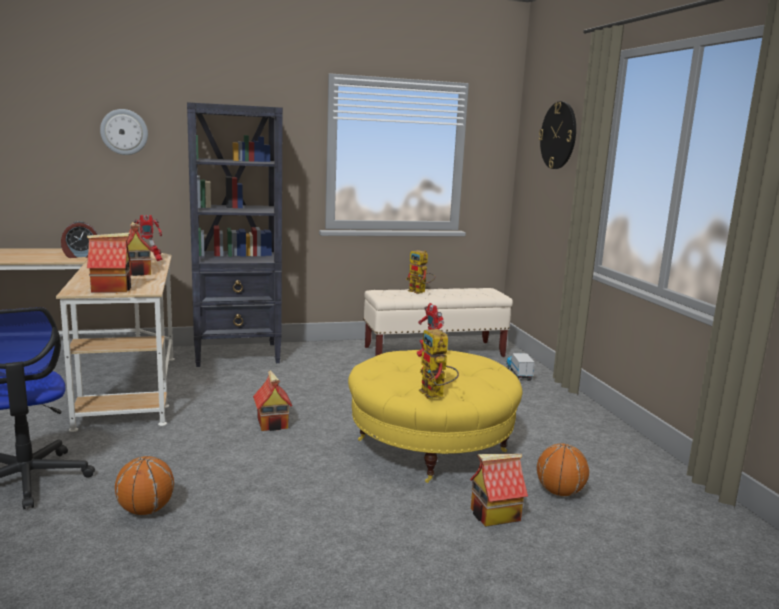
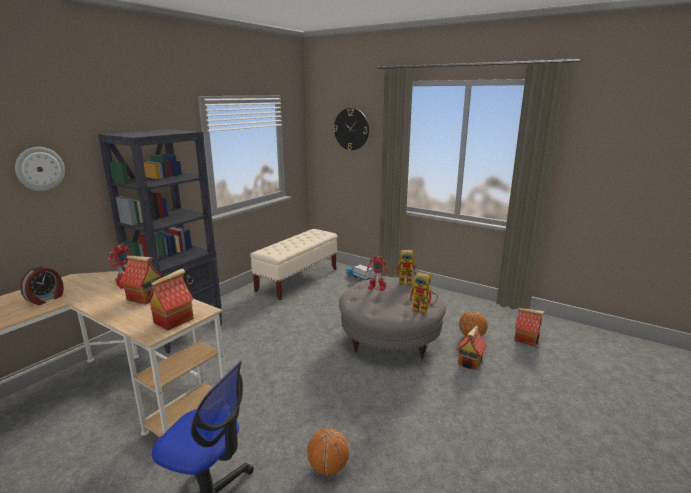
camera: 40 degrees left, 5 degrees up
toy house [253,370,292,431] -> toy house moved to [514,308,545,346]
yellow ottoman [348,349,522,483] -> grey ottoman [339,277,446,362]
toy robot [406,250,435,294] -> toy robot moved to [395,249,419,286]

